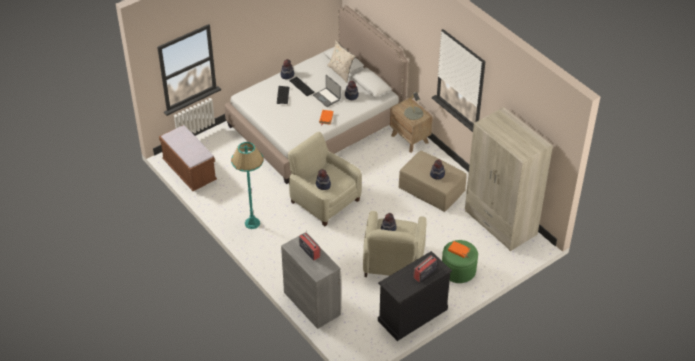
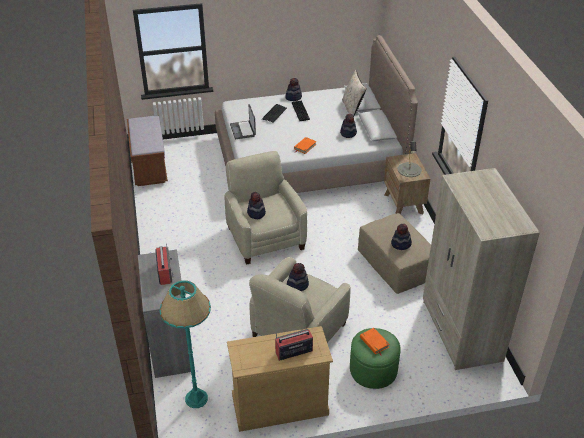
camera: 25 degrees right, 5 degrees down
turquoise floor lamp [231,142,263,229] -> turquoise floor lamp moved to [159,280,211,408]
laptop [313,75,341,107] -> laptop moved to [230,104,256,139]
black dresser [378,251,452,341] -> beige dresser [227,326,333,432]

